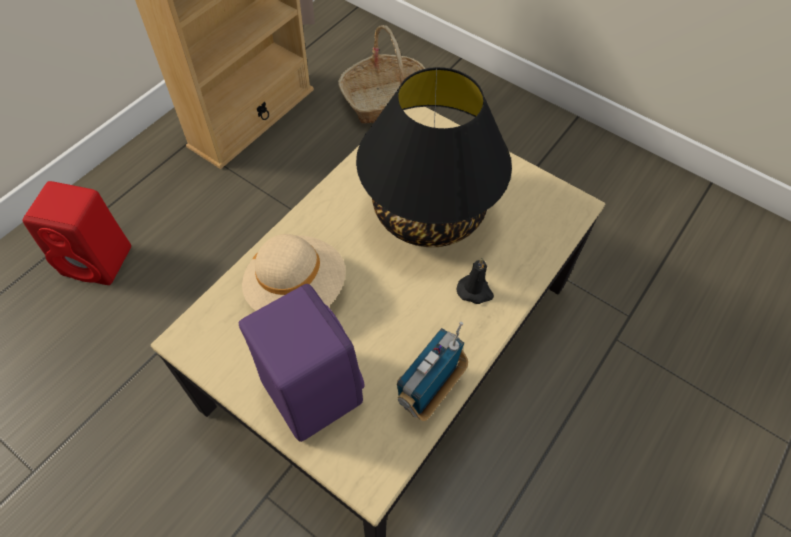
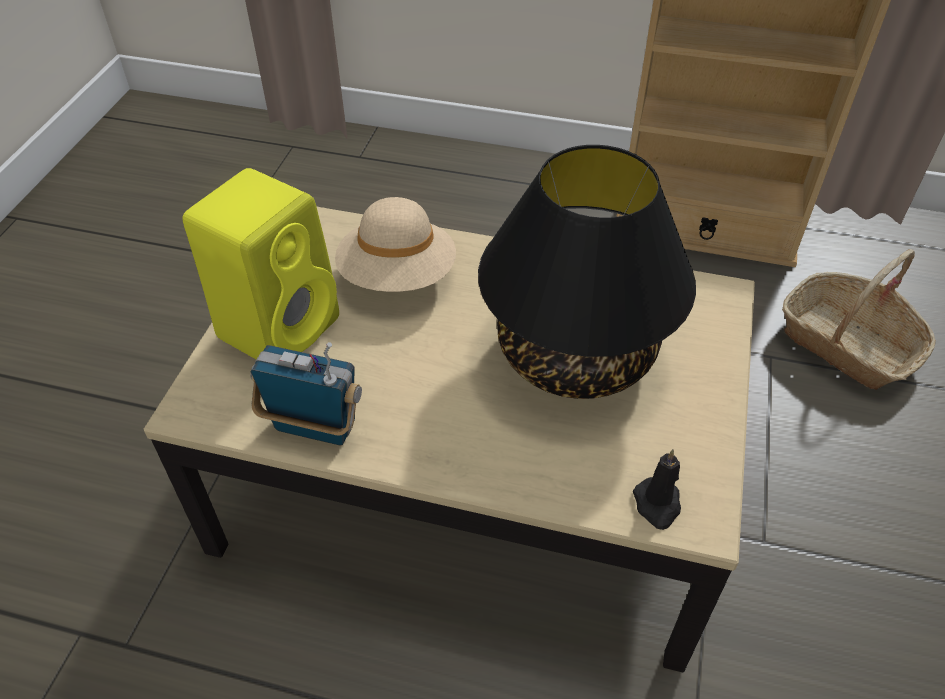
camera: 70 degrees right, 10 degrees down
red speaker [22,181,131,285] -> none
purple speaker [239,284,365,442] -> yellow speaker [182,168,339,359]
black candle [457,258,494,304] -> black candle moved to [633,449,681,530]

